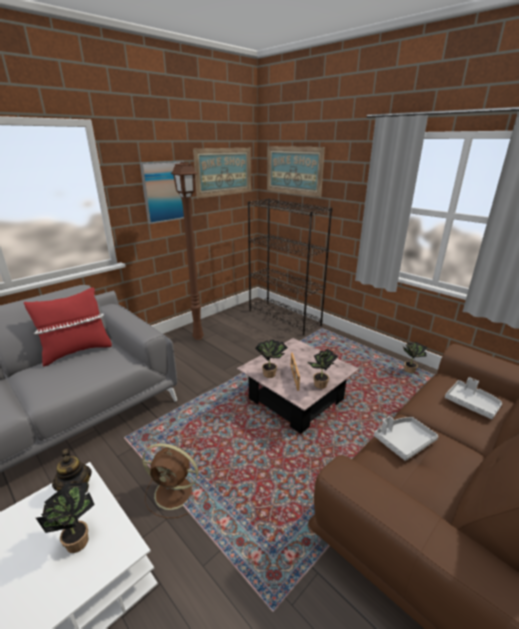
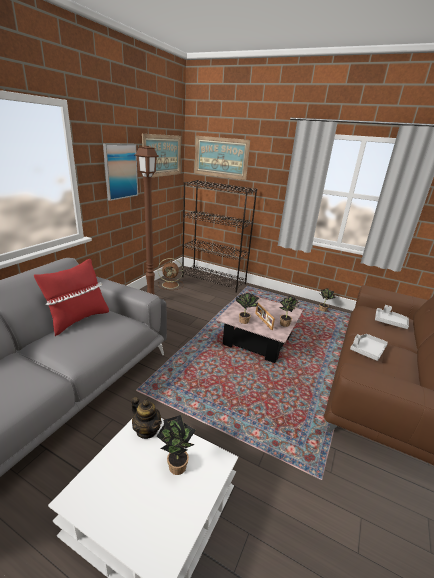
camera: 20 degrees left, 0 degrees up
brown fan [142,443,198,518] -> brown fan moved to [158,258,183,290]

